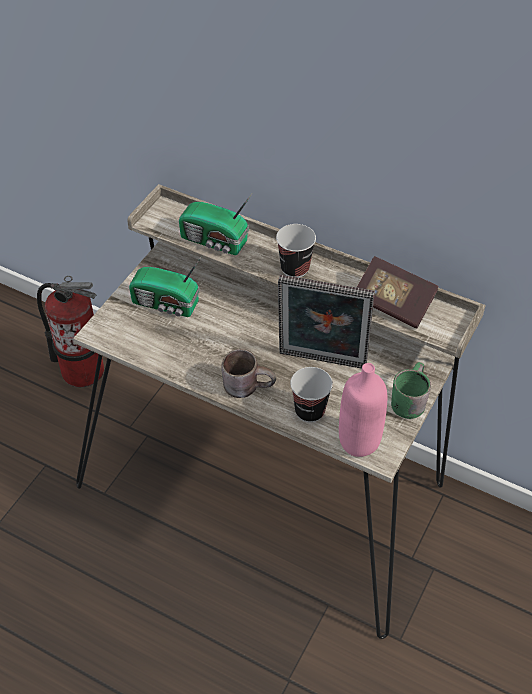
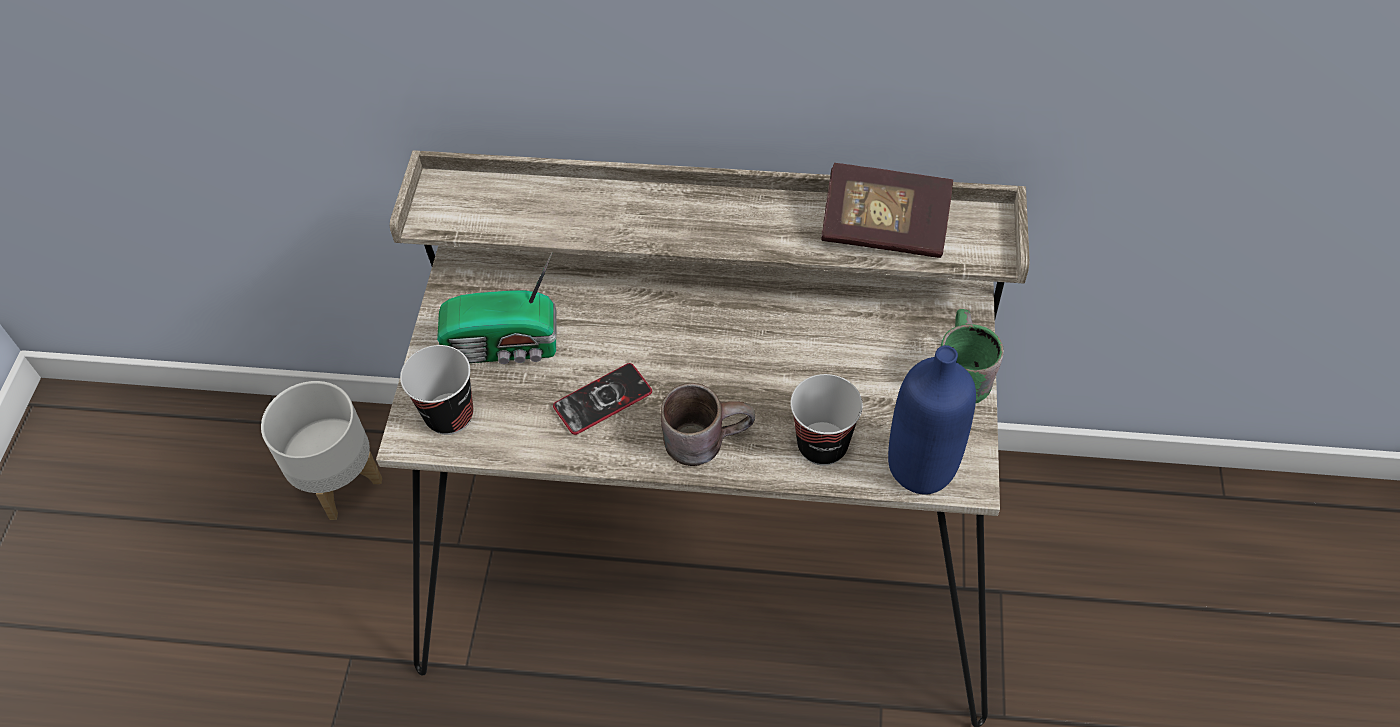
camera: 20 degrees left, 5 degrees up
fire extinguisher [37,276,104,387] -> white planter [261,381,382,520]
radio [179,194,252,255] -> none
cup [276,224,316,278] -> cup moved to [400,345,474,435]
picture frame [278,275,375,369] -> none
pink bottle [339,363,387,457] -> blue bottle [888,345,976,495]
none -> phone [553,363,652,435]

